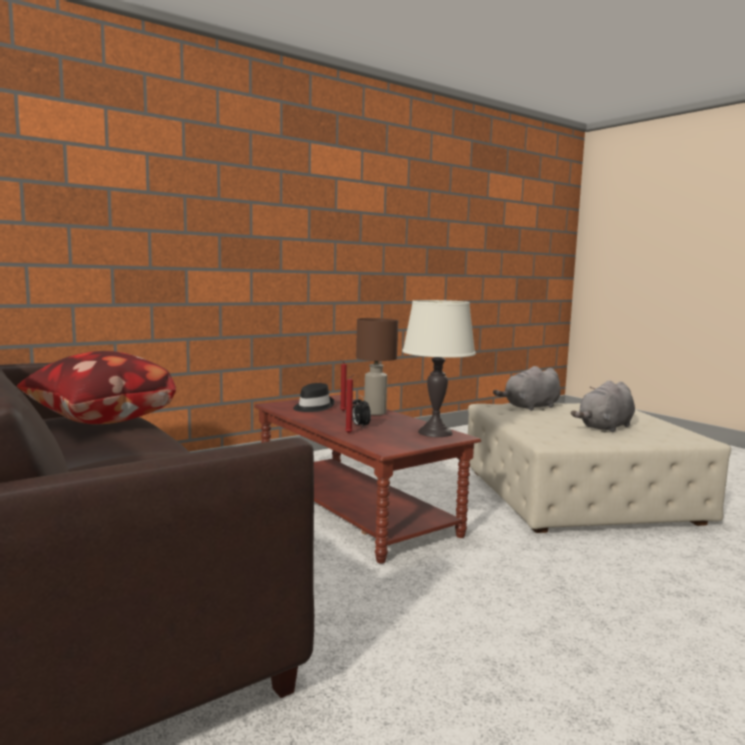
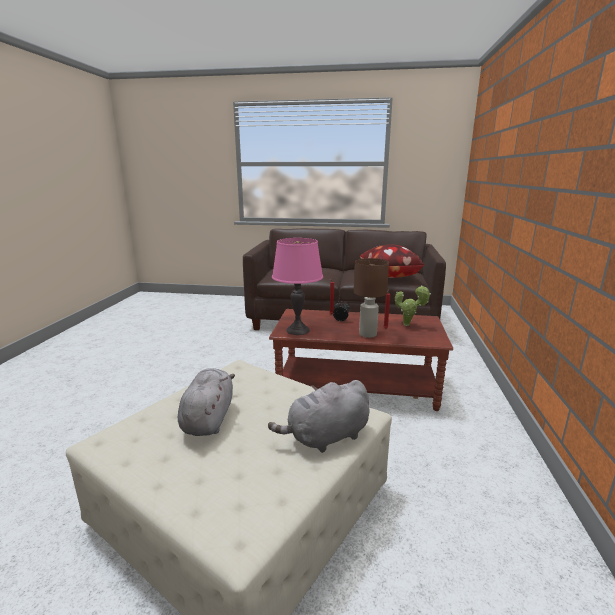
camera: 135 degrees right, 10 degrees up
black hat [293,383,335,412] -> potted plant [395,285,431,326]
white table lamp [402,300,476,437] -> pink table lamp [272,238,323,335]
grey plush toy [493,366,561,411] -> grey plush toy turned 135 degrees counterclockwise [268,380,369,453]

